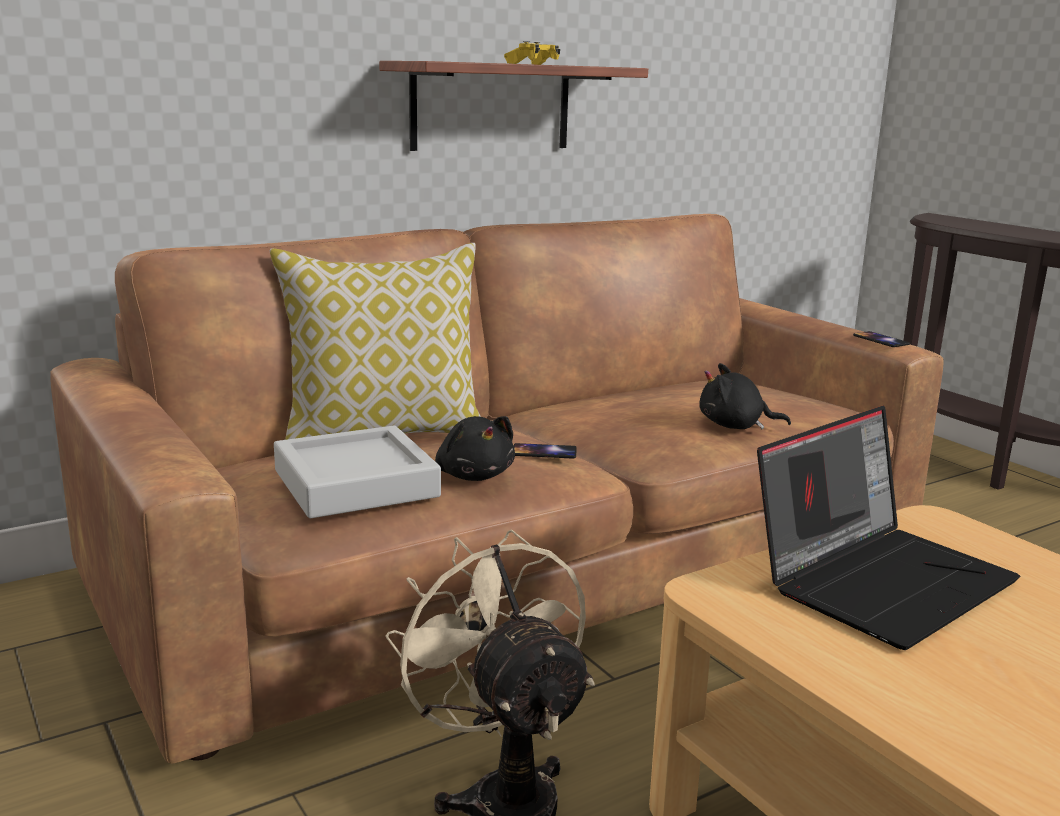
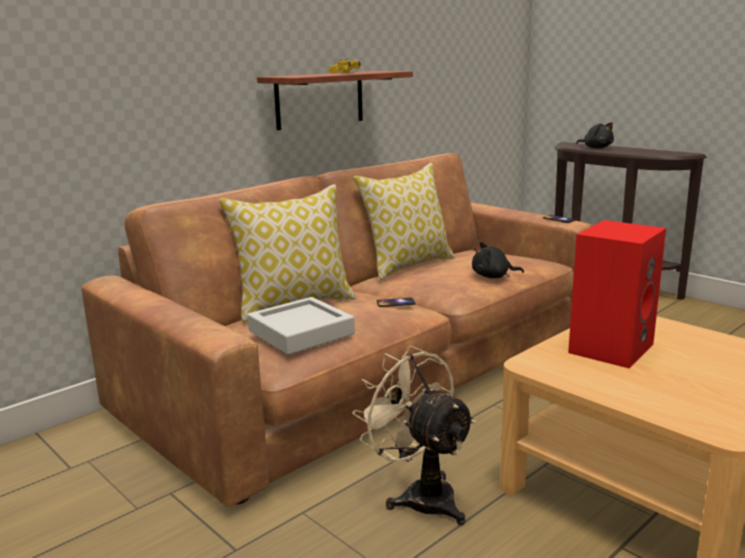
camera: 10 degrees left, 0 degrees up
black plush toy [435,416,515,481] -> black plush toy moved to [576,122,614,148]
laptop [757,406,1020,650] -> red speaker [568,220,666,369]
none -> pillow [354,163,455,280]

